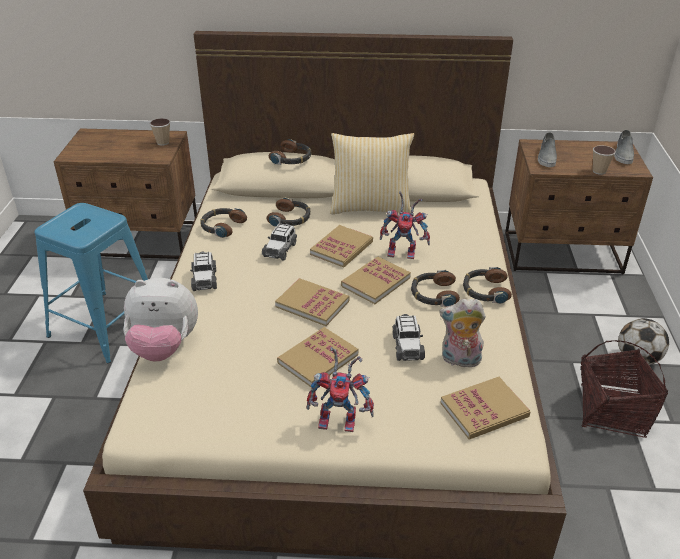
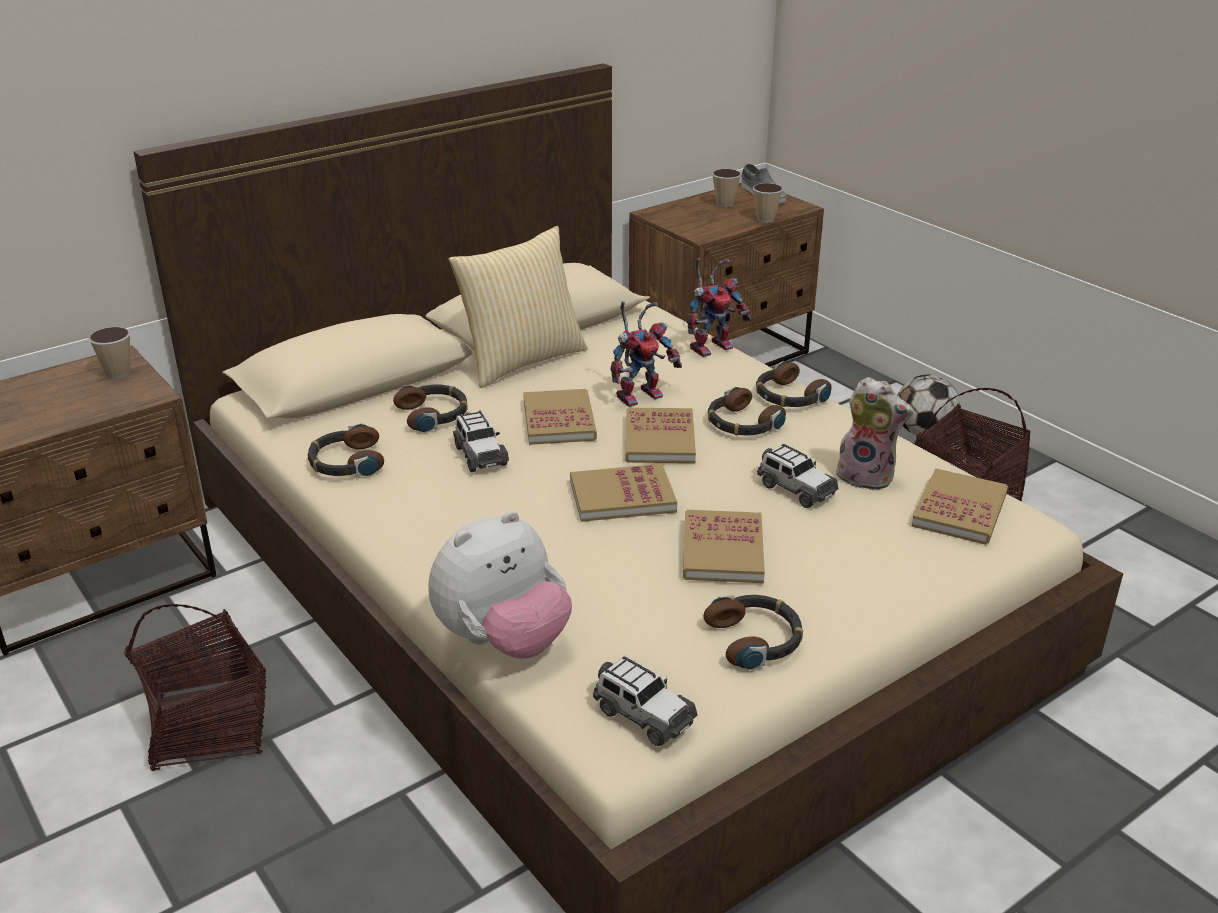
camera: 40 degrees left, 5 degrees down
blue stool [34,203,148,363] -> basket [124,604,267,771]
toy car [190,252,217,291] -> toy car moved to [593,656,698,746]
headphones [269,139,311,165] -> headphones moved to [704,595,803,670]
toy robot [306,347,374,432] -> toy robot moved to [687,258,751,357]
plush toy [439,299,486,368] -> plush toy turned 120 degrees counterclockwise [836,377,913,491]
grey shoe [538,132,557,167] -> none
none -> cup [712,169,742,207]

